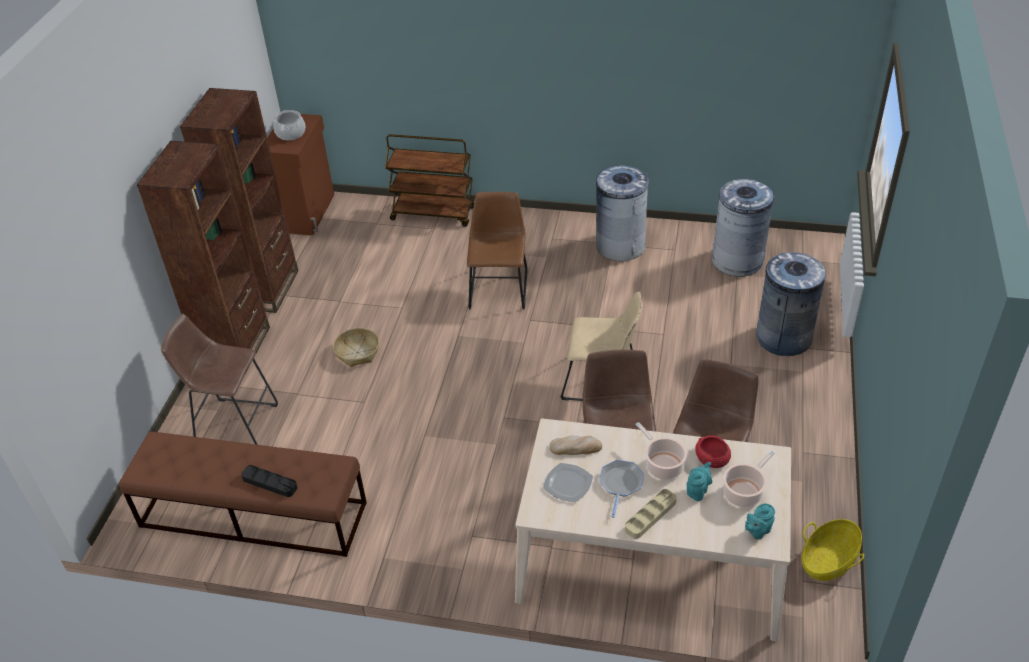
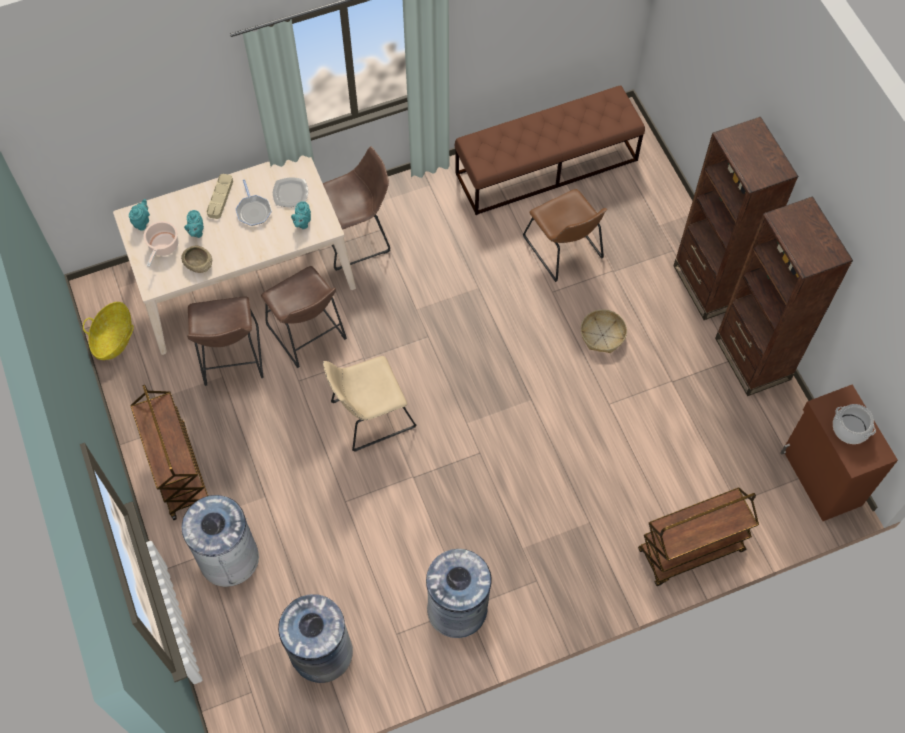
camera: 145 degrees right, 20 degrees up
brown stool [161,314,278,445] -> brown stool moved to [323,147,390,271]
black tray [241,465,298,497] -> none
brown chair [467,192,528,310] -> brown chair moved to [523,189,607,282]
bread [550,436,602,455] -> turquoise teapot [291,201,311,229]
cooking pot [636,422,687,480] -> none
red bowl [695,435,731,468] -> beige bowl [181,246,212,273]
none -> brown cart [130,385,208,520]

